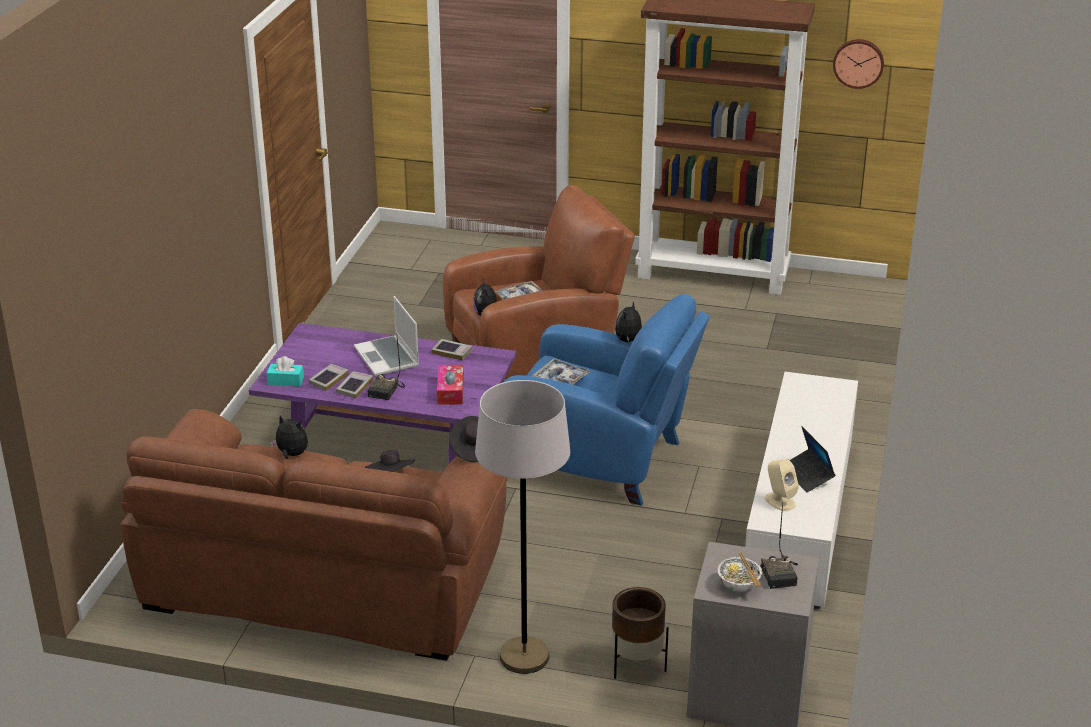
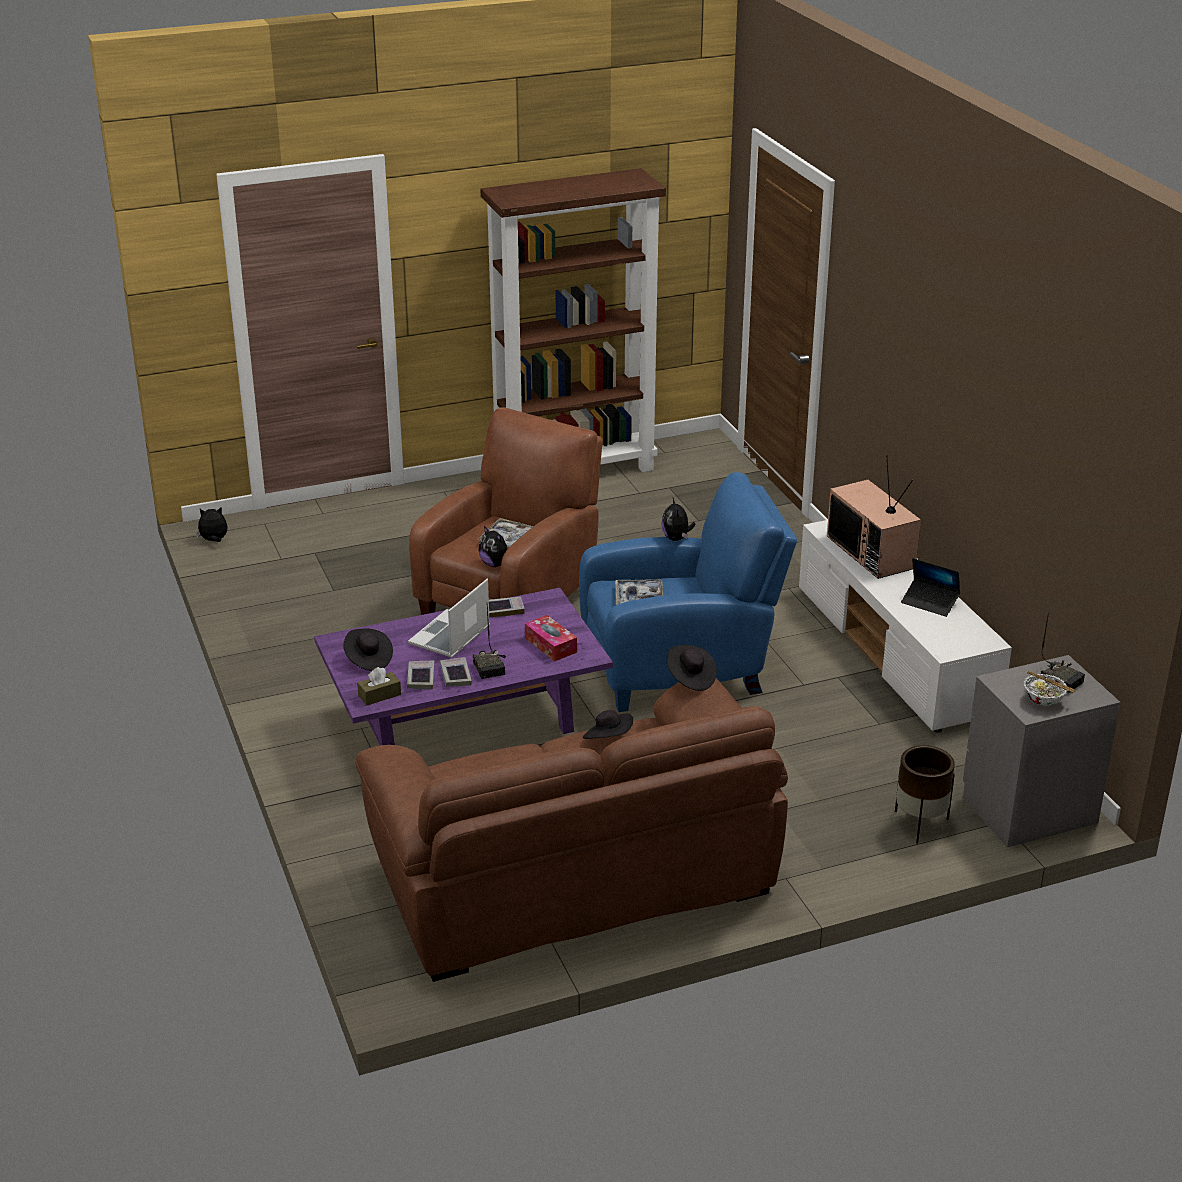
camera: 35 degrees left, 0 degrees up
turquoise tissue box [267,356,304,387] -> brown tissue box [357,667,401,706]
plush toy [270,416,308,459] -> plush toy moved to [196,507,228,542]
laptop [354,296,419,376] -> laptop turned 90 degrees clockwise [408,579,490,658]
grey floor lamp [475,380,570,674] -> none
beige speaker [765,459,799,511] -> none
wall clock [833,39,884,89] -> none
none -> black hat [343,628,393,671]
none -> television [827,455,921,579]

